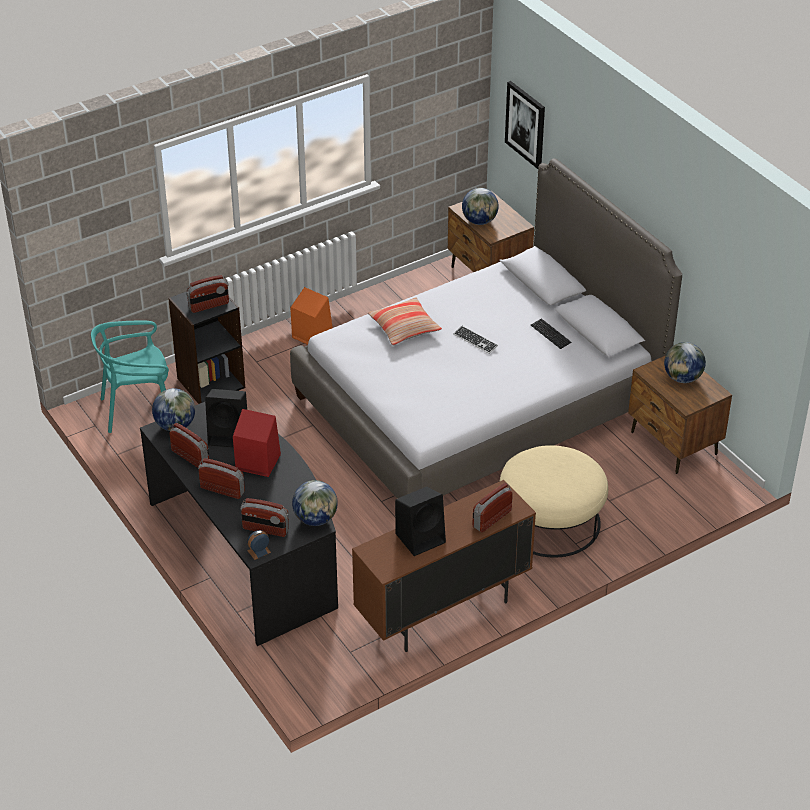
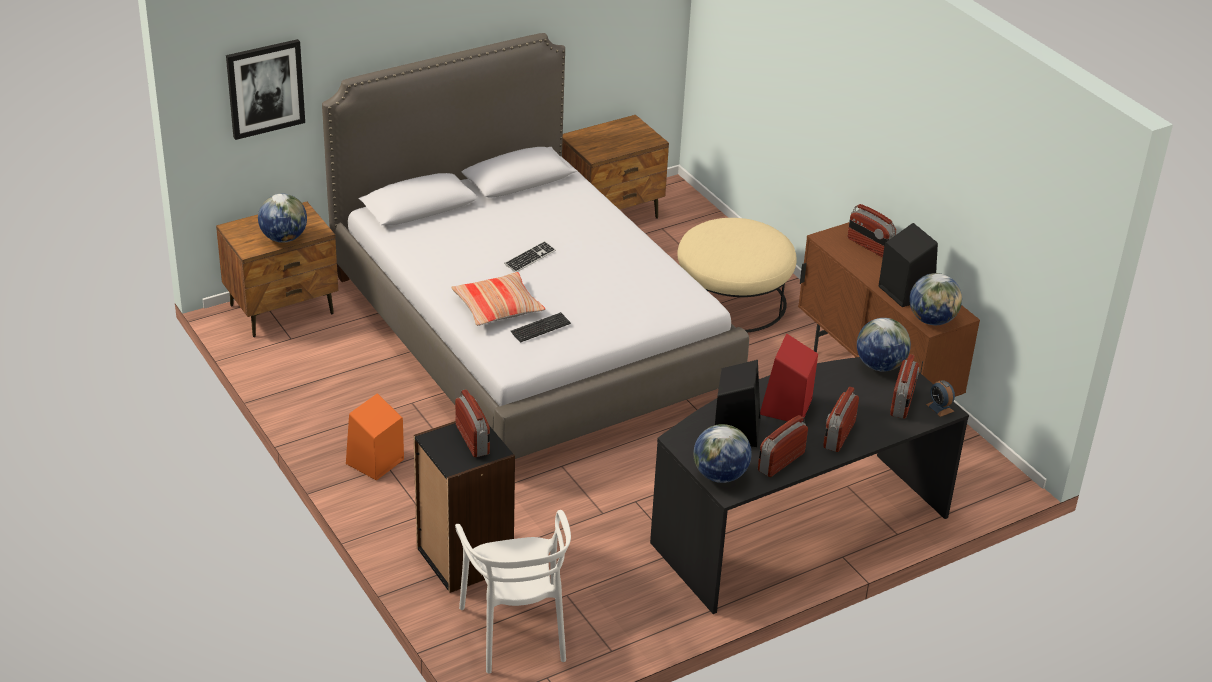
camera: 90 degrees left, 5 degrees down
turquoise chair [91,320,169,433] -> white chair [455,510,571,674]
keyboard [531,319,571,349] -> keyboard moved to [511,312,571,343]
globe [664,342,706,383] -> globe moved to [909,273,962,325]

